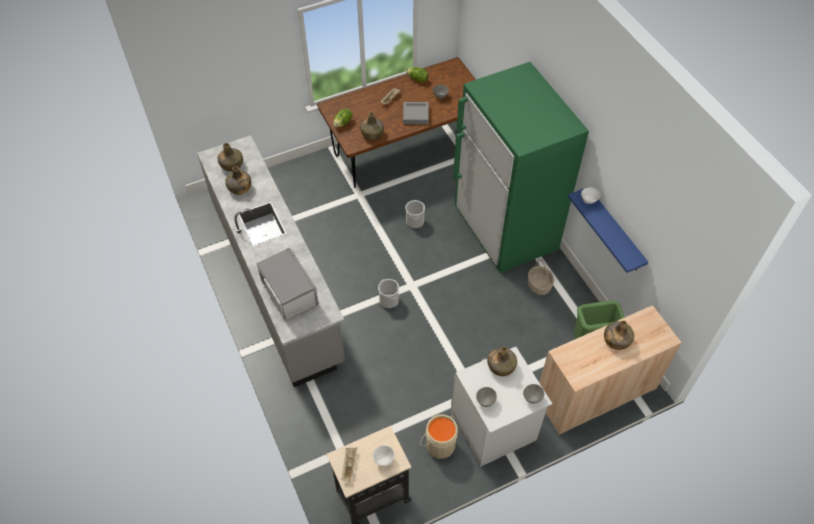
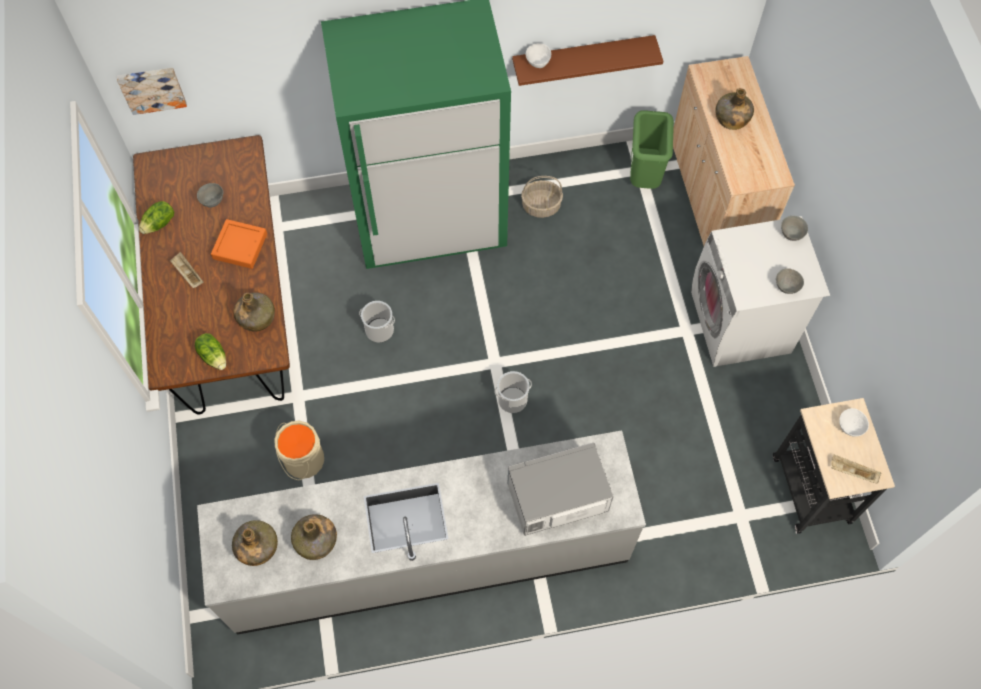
camera: 75 degrees left, 10 degrees up
grey tray [403,102,429,124] -> orange tray [211,219,267,269]
beige bucket [420,415,458,459] -> beige bucket moved to [274,421,324,480]
green bottle [487,347,517,376] -> none
blue shelf [568,187,648,273] -> brown shelf [512,35,663,86]
none -> picture [117,68,187,115]

